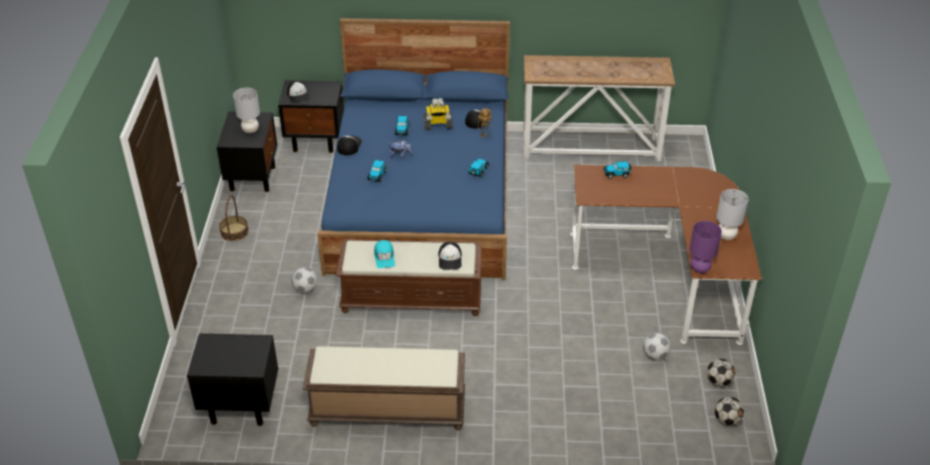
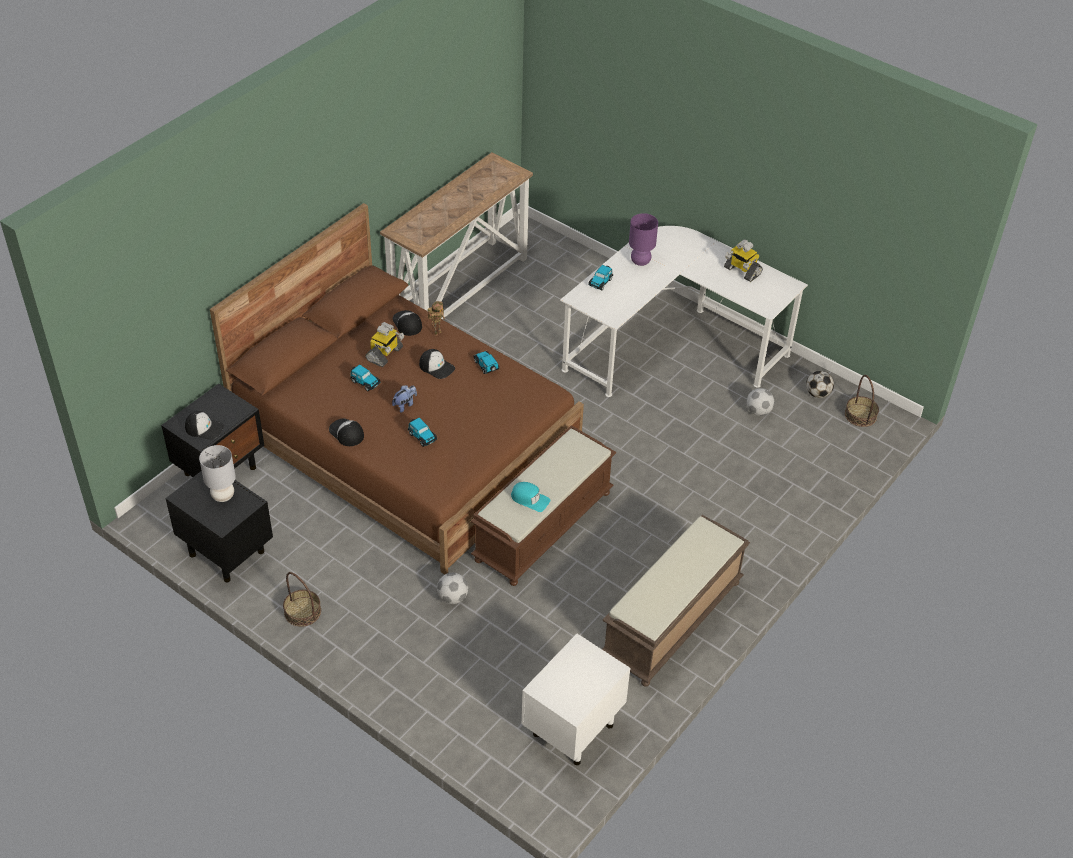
camera: 55 degrees left, 5 degrees up
black nightstand [187,333,278,426] -> white nightstand [521,634,630,765]
blue bed [317,18,510,280] -> brown bed [210,203,584,574]
cap [438,242,462,270] -> cap moved to [419,349,455,379]
brown desk [570,165,762,345] -> white desk [560,226,808,397]
purple table lamp [689,221,722,273] -> purple table lamp moved to [629,213,658,266]
football [715,397,744,426] -> basket [845,375,879,427]
grey table lamp [717,189,748,240] -> toy robot [724,239,763,282]

